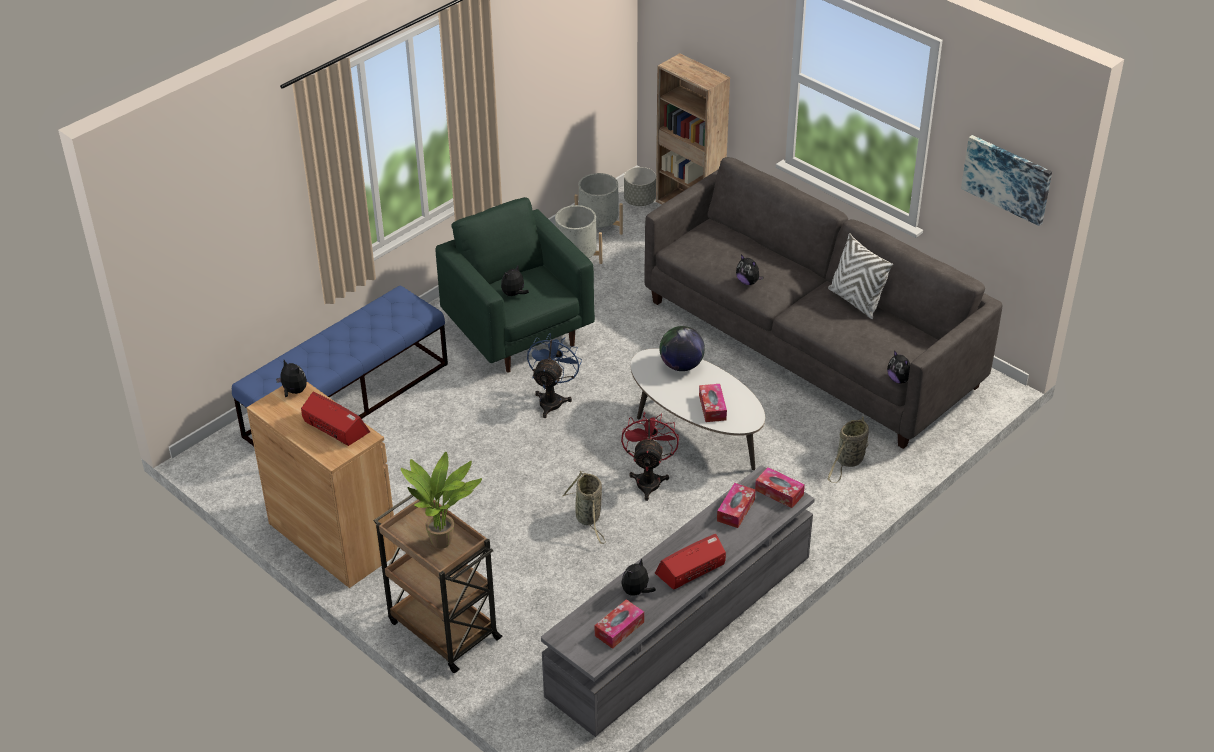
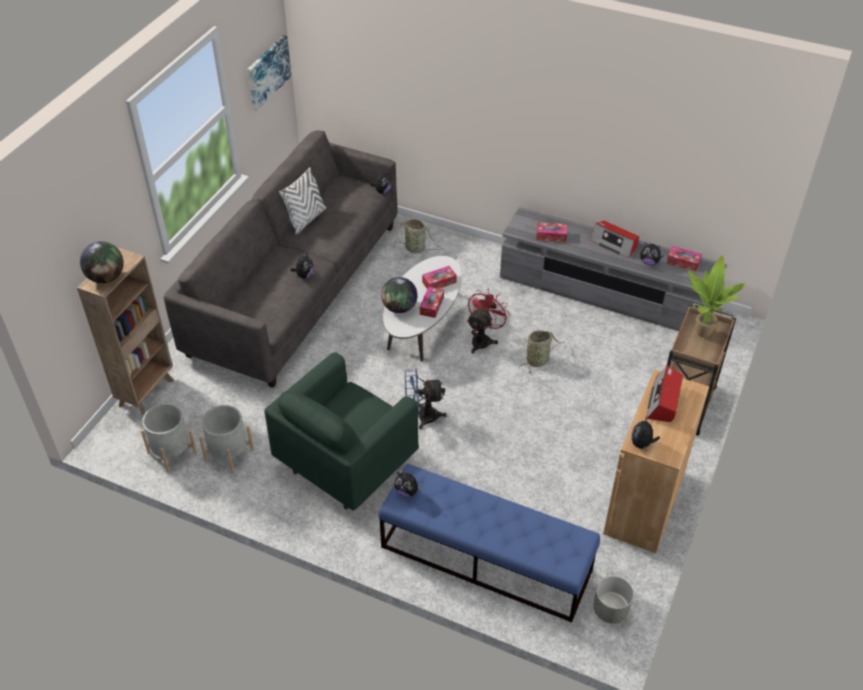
camera: 110 degrees left, 5 degrees up
plush toy [501,265,529,297] -> plush toy moved to [394,472,422,497]
red fan [621,412,679,501] -> red fan turned 135 degrees clockwise [467,289,510,354]
grey planter [624,167,656,206] -> grey planter moved to [593,576,634,624]
tissue box [755,467,805,508] -> tissue box moved to [420,287,444,318]
none -> globe [80,242,124,283]

